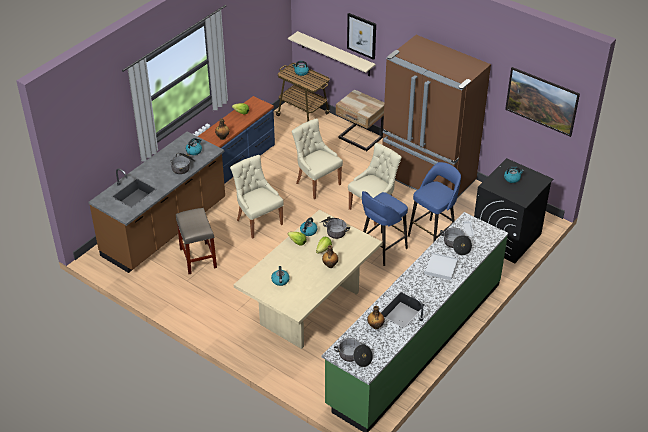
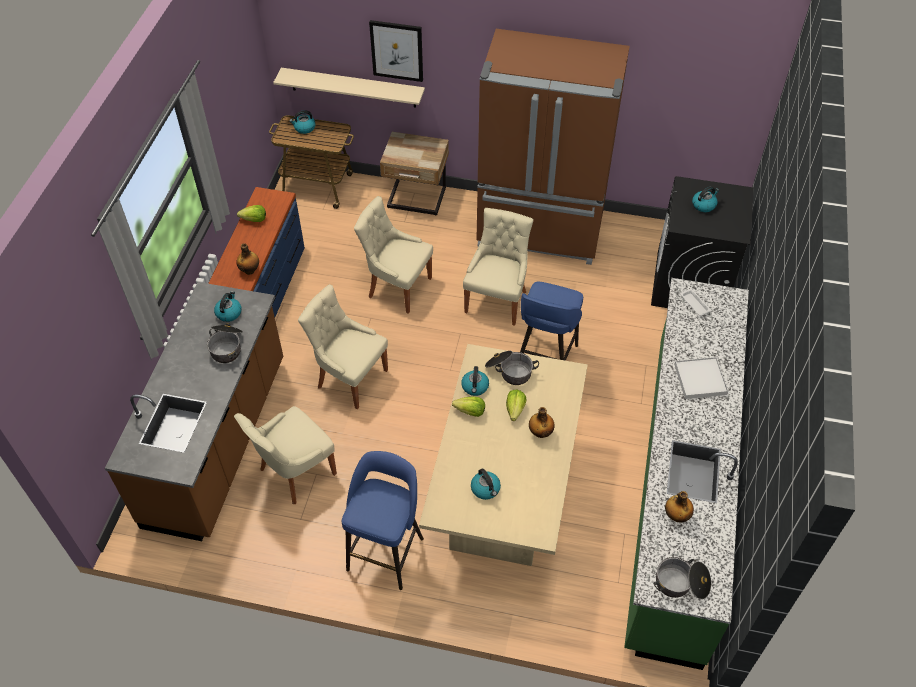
camera: 25 degrees left, 10 degrees up
beige stool [176,208,217,274] -> beige chair [234,406,337,504]
blue stool [408,162,461,243] -> blue stool moved to [342,451,424,590]
cooking pot [440,227,472,255] -> none
picture [505,67,580,137] -> none

